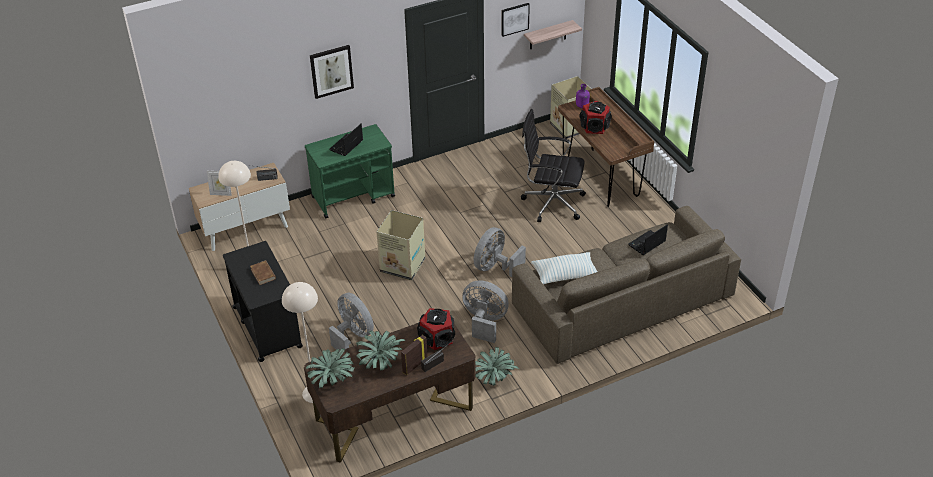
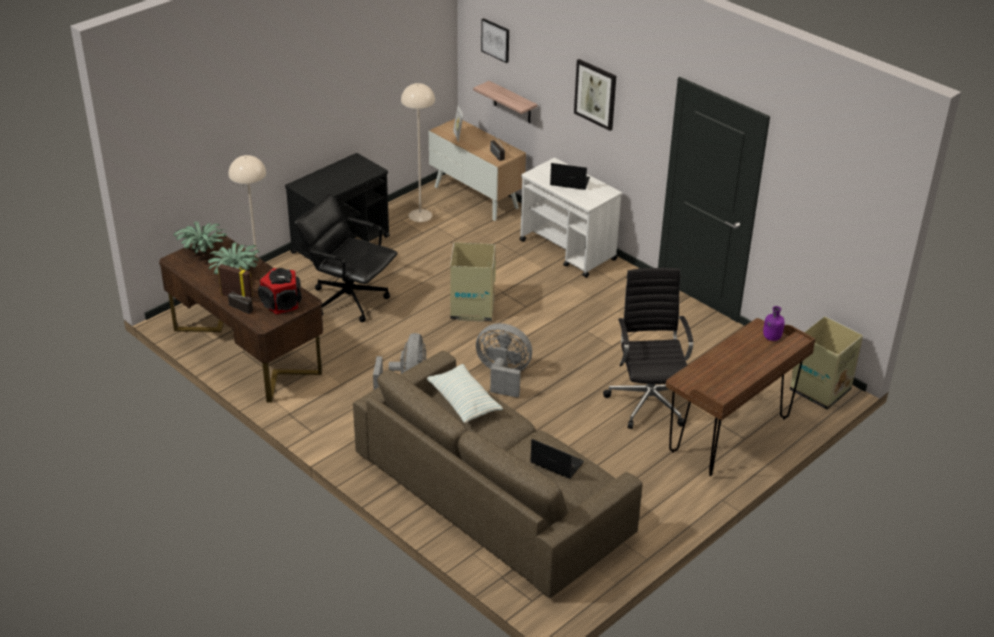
camera: 70 degrees right, 5 degrees down
brown book [250,260,276,285] -> none
green cart [305,124,395,219] -> white cart [519,158,622,278]
grey fan [329,293,374,351] -> black office chair [294,193,398,322]
potted plant [475,347,519,386] -> none
picture [501,3,530,37] -> picture moved to [481,18,509,63]
shelf [524,20,582,49] -> shelf moved to [473,81,537,123]
speaker [580,101,612,134] -> none

